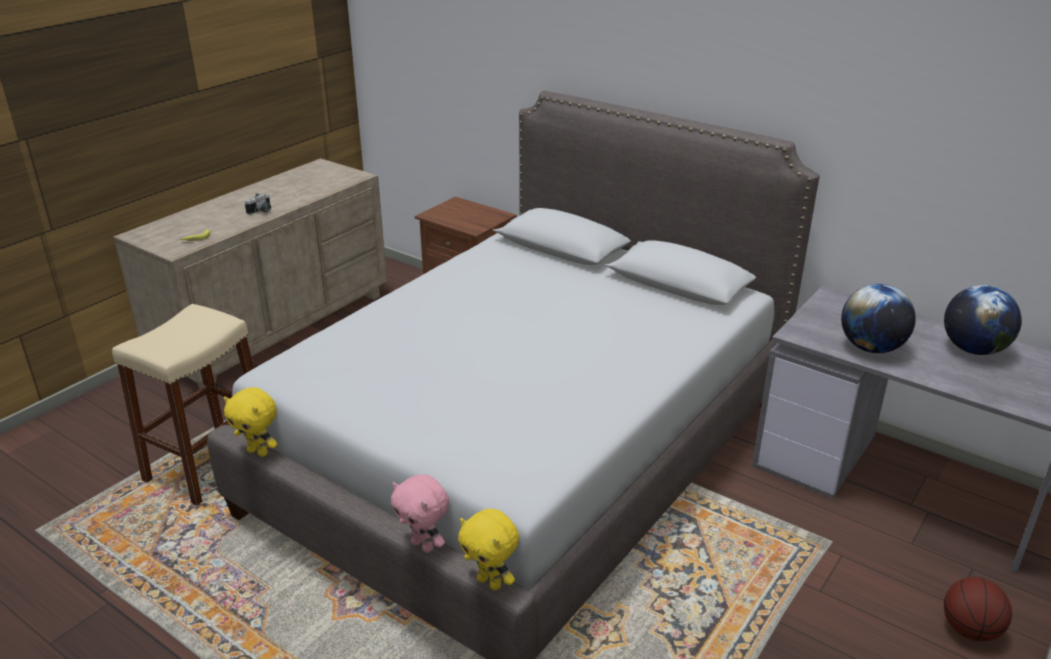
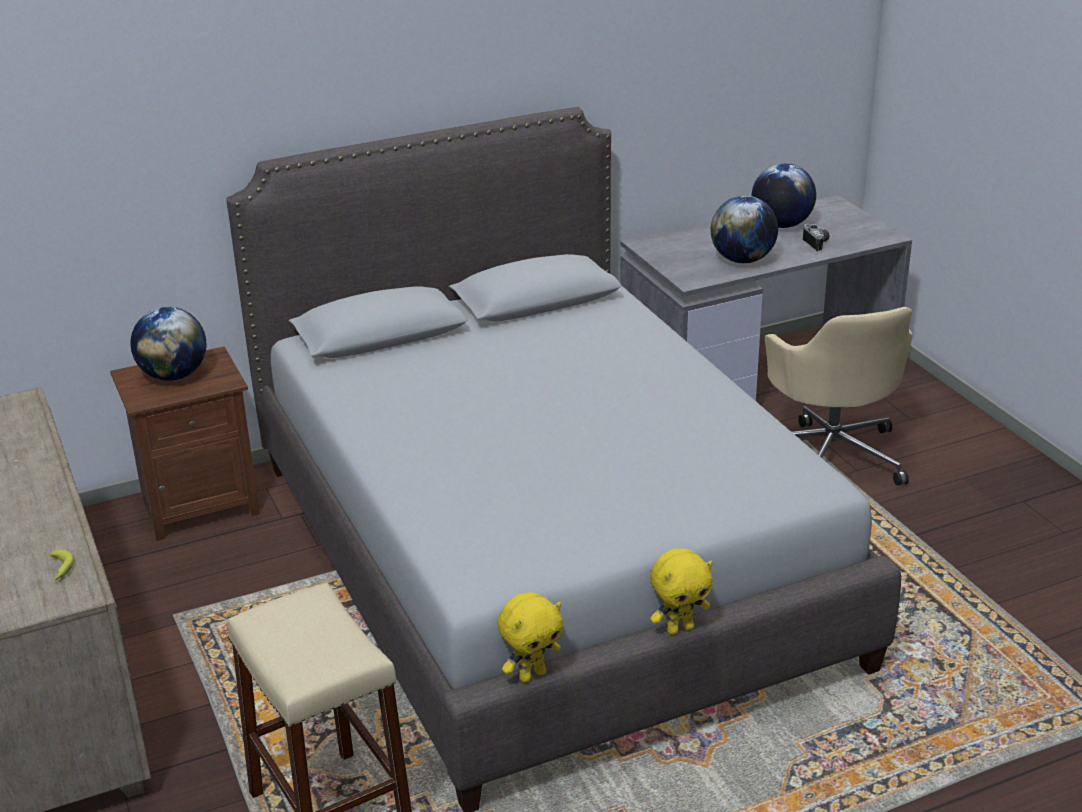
camera: 60 degrees left, 0 degrees up
camera [245,193,271,215] -> camera moved to [803,224,829,251]
pink plush toy [391,474,449,553] -> none
yellow plush toy [458,509,519,590] -> yellow plush toy moved to [650,548,713,635]
basketball [944,577,1012,641] -> none
none -> globe [130,307,206,381]
none -> beige office chair [765,307,913,485]

